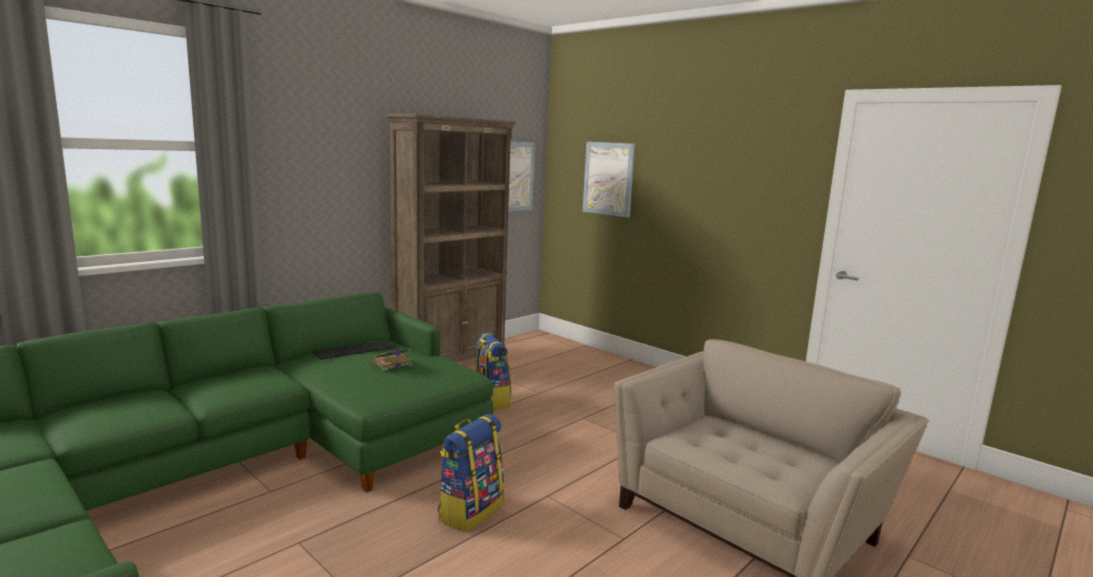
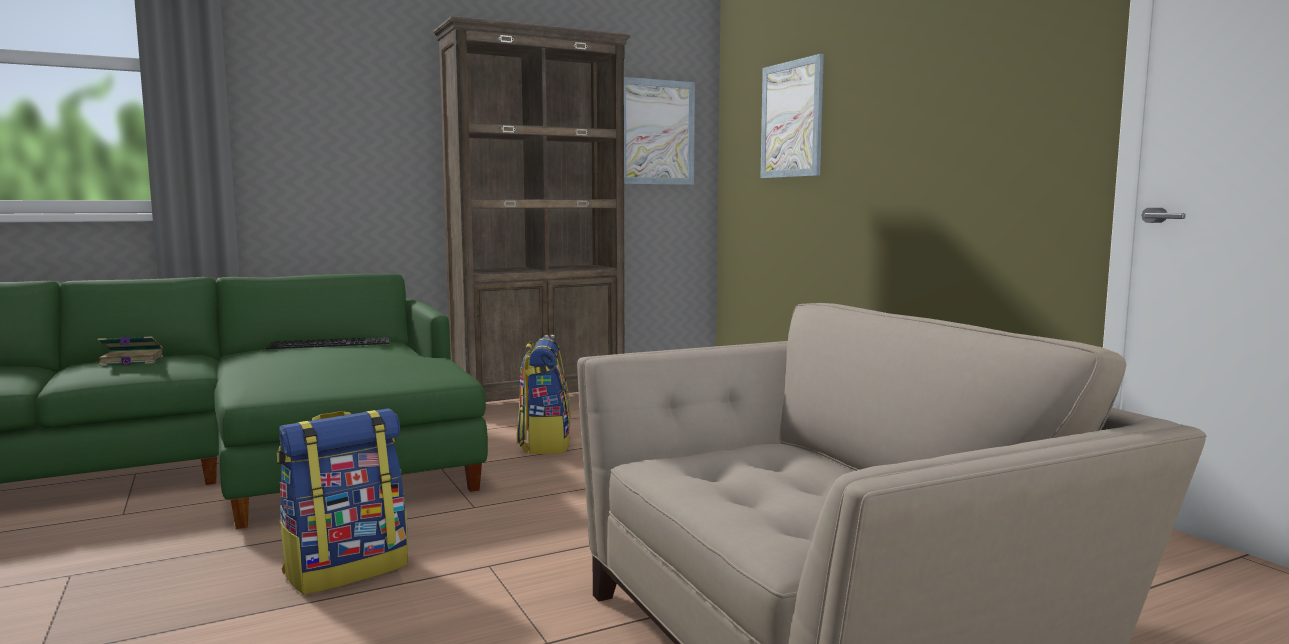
camera: 20 degrees right, 5 degrees down
book [370,348,413,371] -> book moved to [97,336,163,366]

